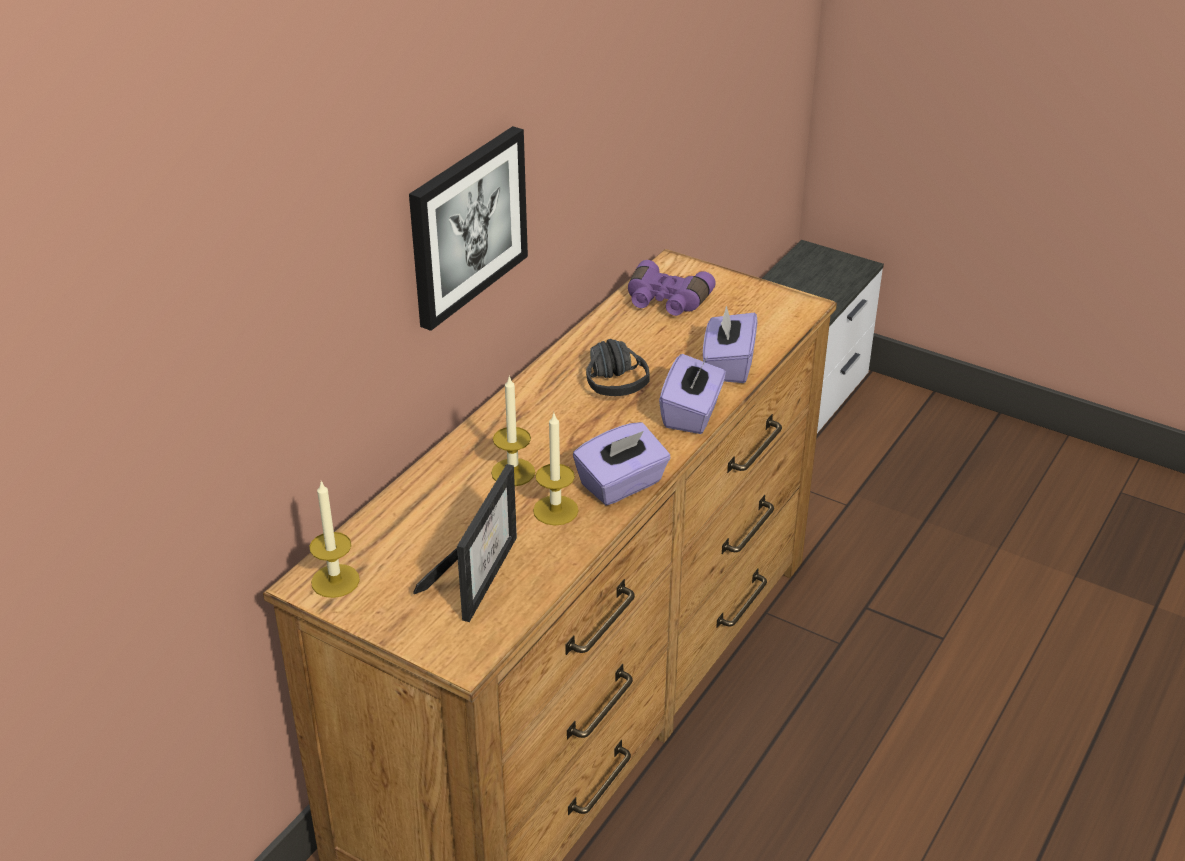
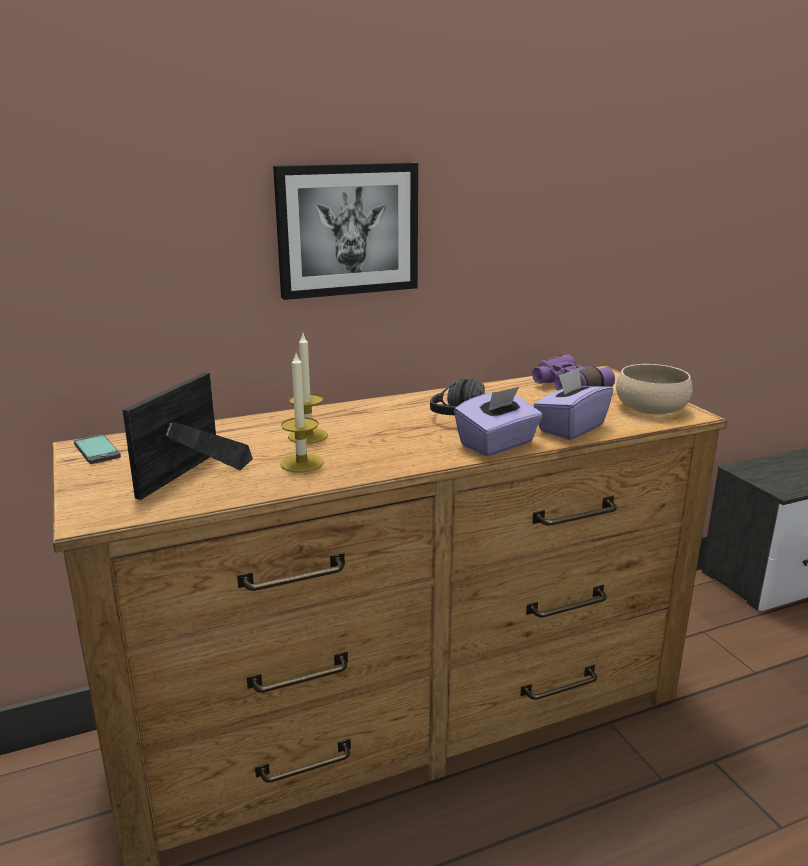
camera: 35 degrees right, 15 degrees down
candle [309,481,360,598] -> phone [74,434,121,464]
picture frame [413,464,517,622] -> picture frame turned 150 degrees clockwise [122,372,253,500]
purple tissue box [573,422,671,505] -> none
none -> beige bowl [616,364,693,414]

